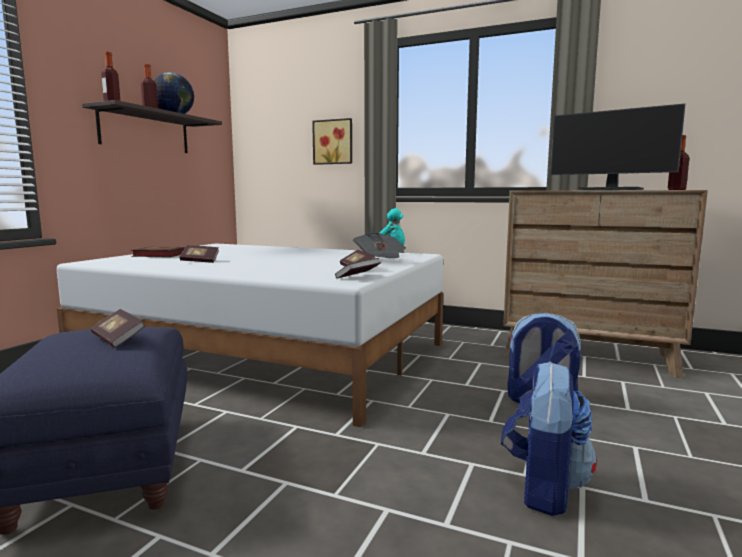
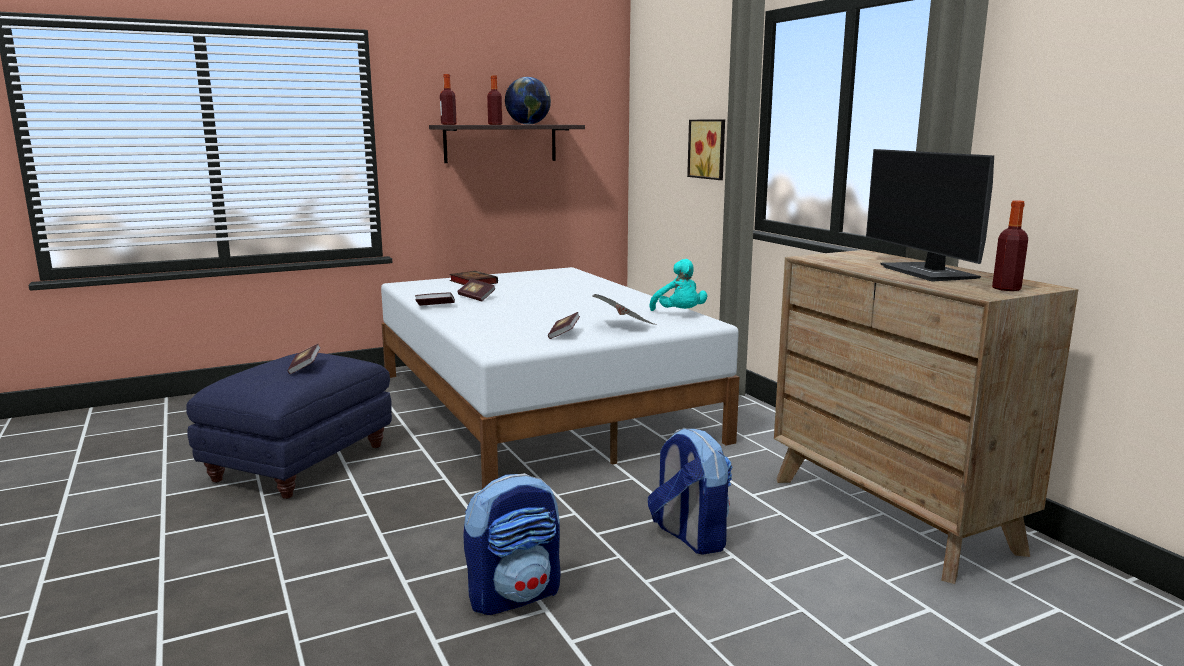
camera: 40 degrees right, 5 degrees up
book [335,258,381,278] -> book moved to [415,292,455,306]

